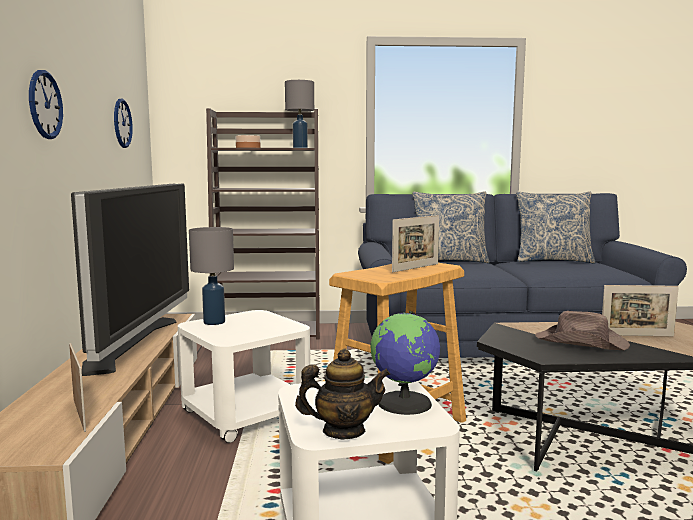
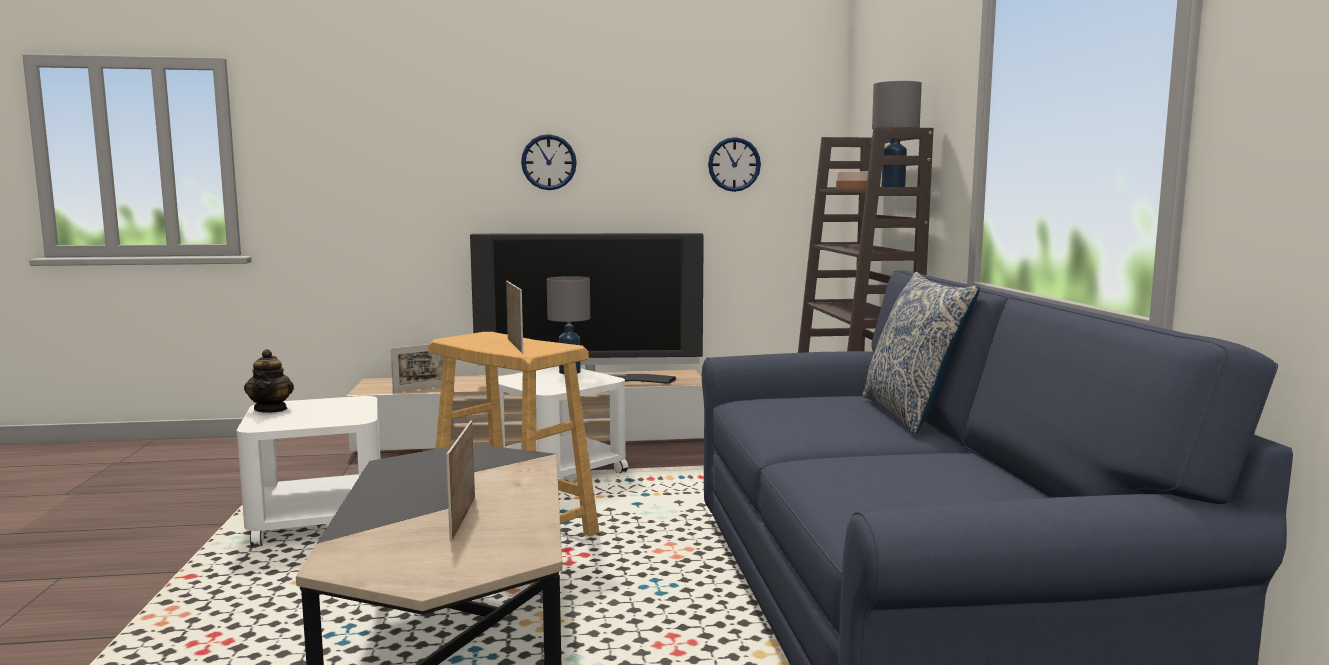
camera: 85 degrees right, 0 degrees up
globe [371,311,440,415] -> none
picture frame [392,215,439,272] -> picture frame turned 150 degrees counterclockwise [506,281,523,353]
pillow [516,191,596,263] -> none
brown hat [535,311,630,350] -> none

